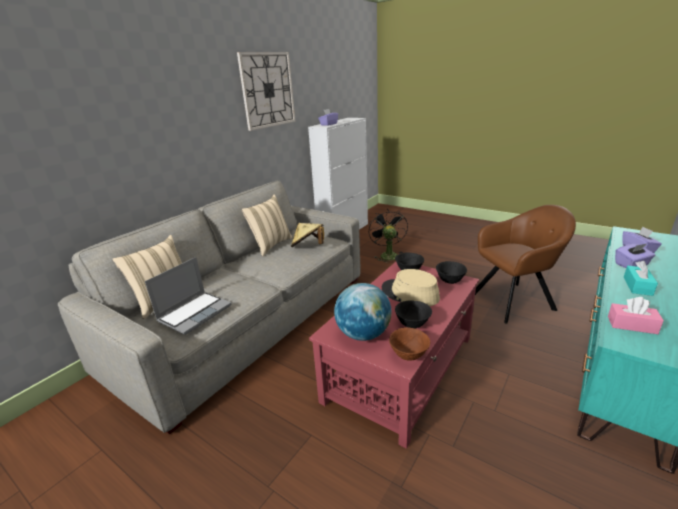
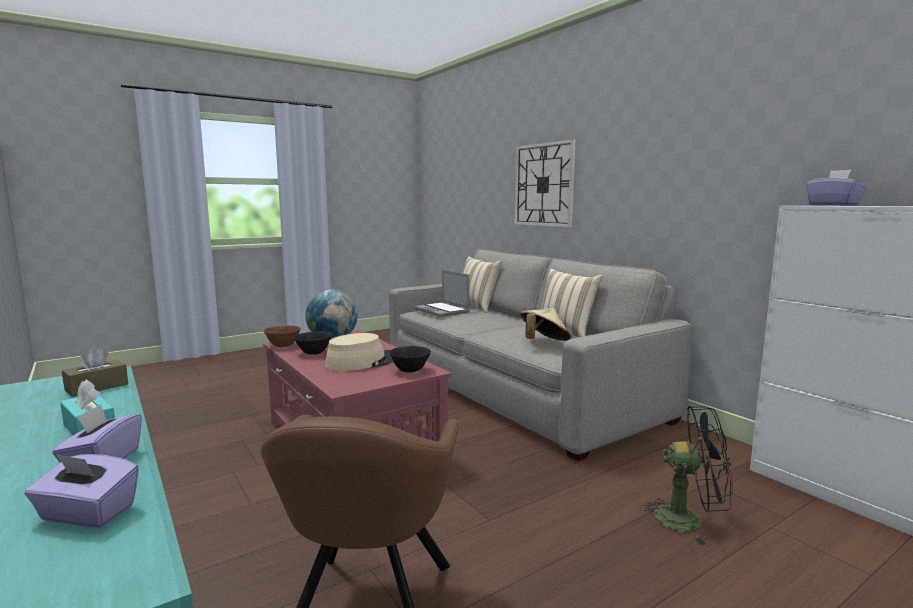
camera: 110 degrees right, 15 degrees down
wall clock [237,52,295,131] -> wall clock moved to [514,139,576,227]
black bowl [436,261,467,284] -> none
pink tissue box [608,297,664,334] -> brown tissue box [62,347,128,397]

